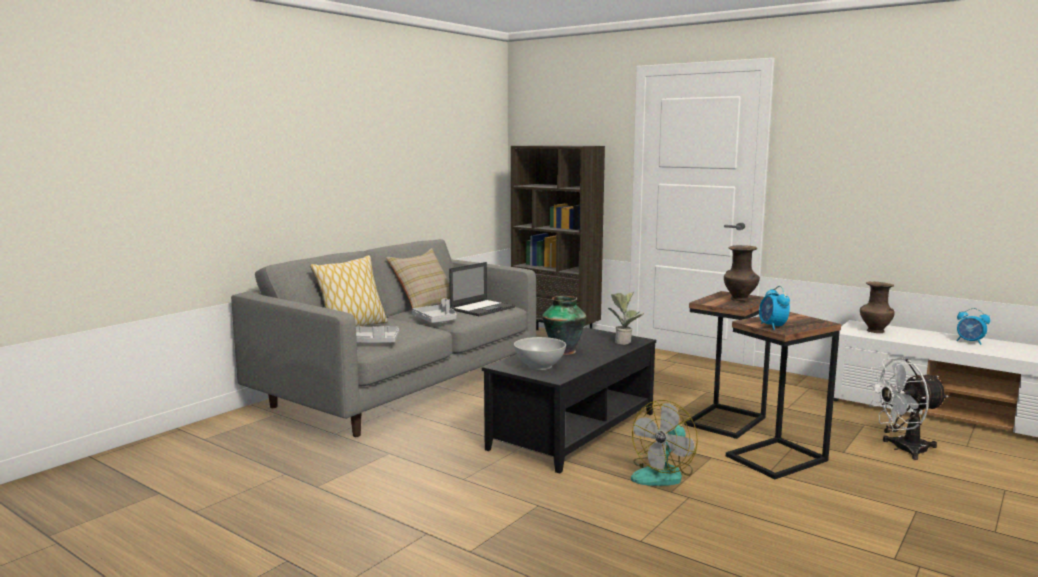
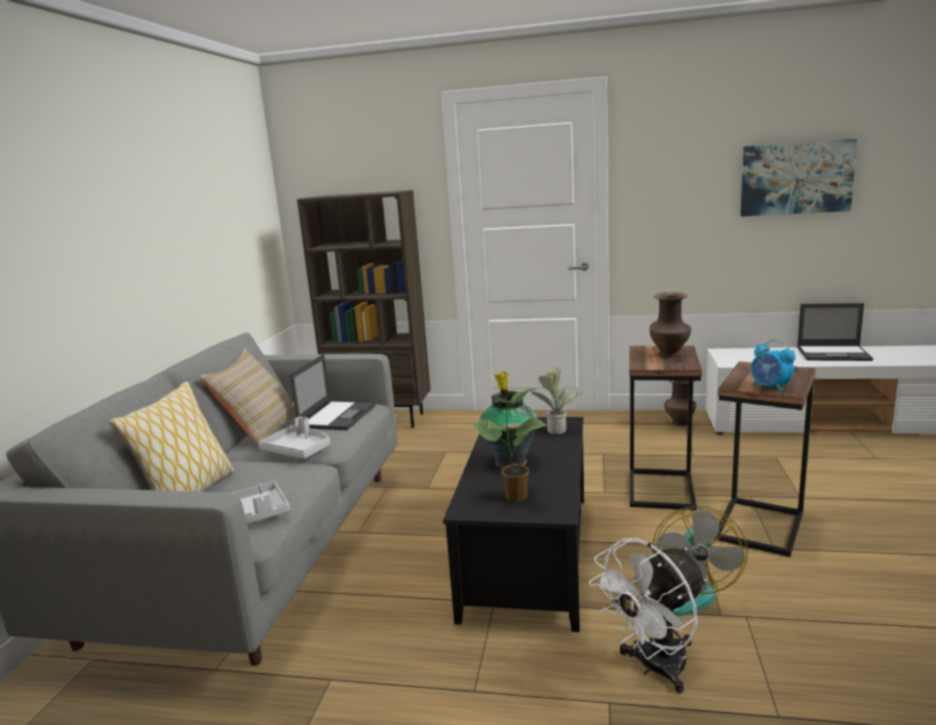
camera: 25 degrees left, 5 degrees up
white bowl [514,337,566,370] -> potted plant [471,371,548,502]
brown vase [860,281,895,333] -> brown vase moved to [664,380,696,426]
white fan [866,358,948,460] -> white fan moved to [589,538,707,693]
alarm clock [956,308,990,345] -> laptop [797,303,873,361]
none -> picture [740,139,858,217]

